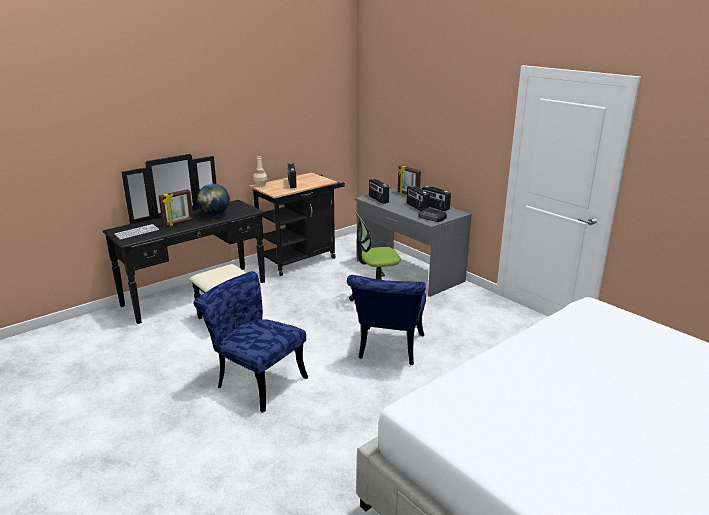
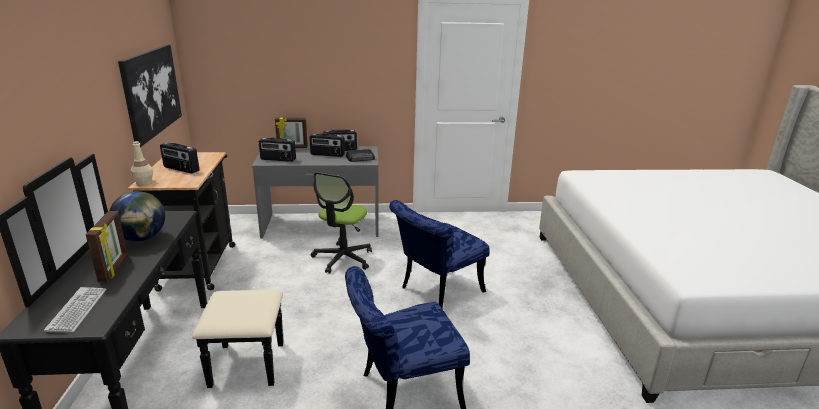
camera: 55 degrees left, 0 degrees up
blue chair [347,275,426,365] -> blue chair turned 90 degrees clockwise [389,200,490,308]
none -> picture [118,45,182,147]

